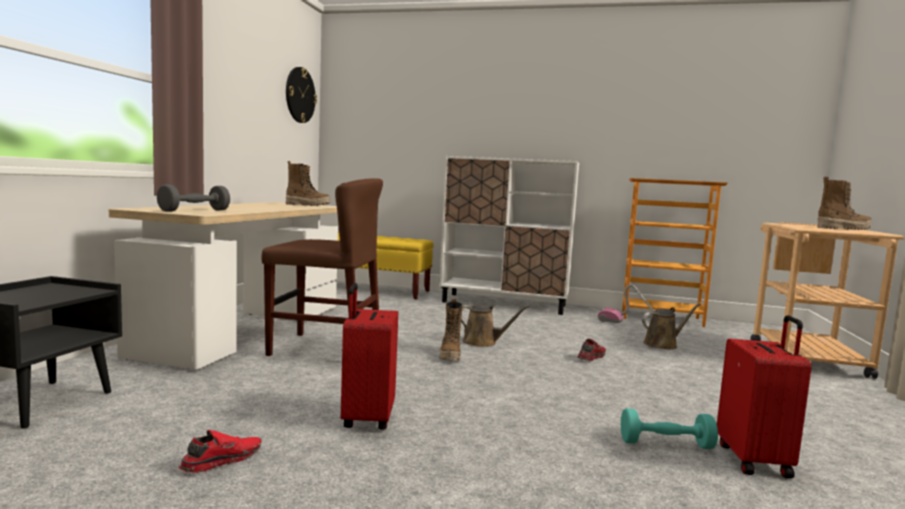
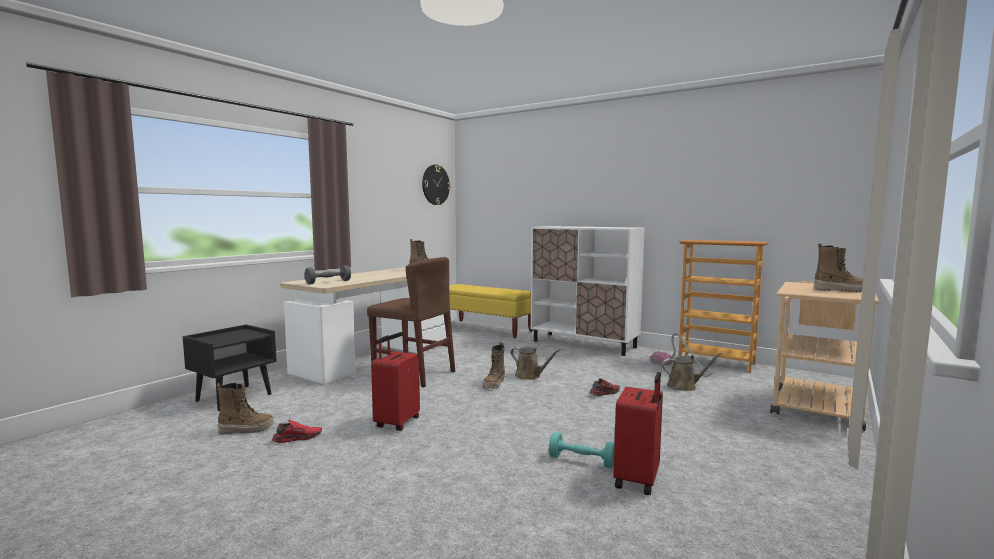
camera: 20 degrees right, 0 degrees up
none -> boot [217,383,274,435]

